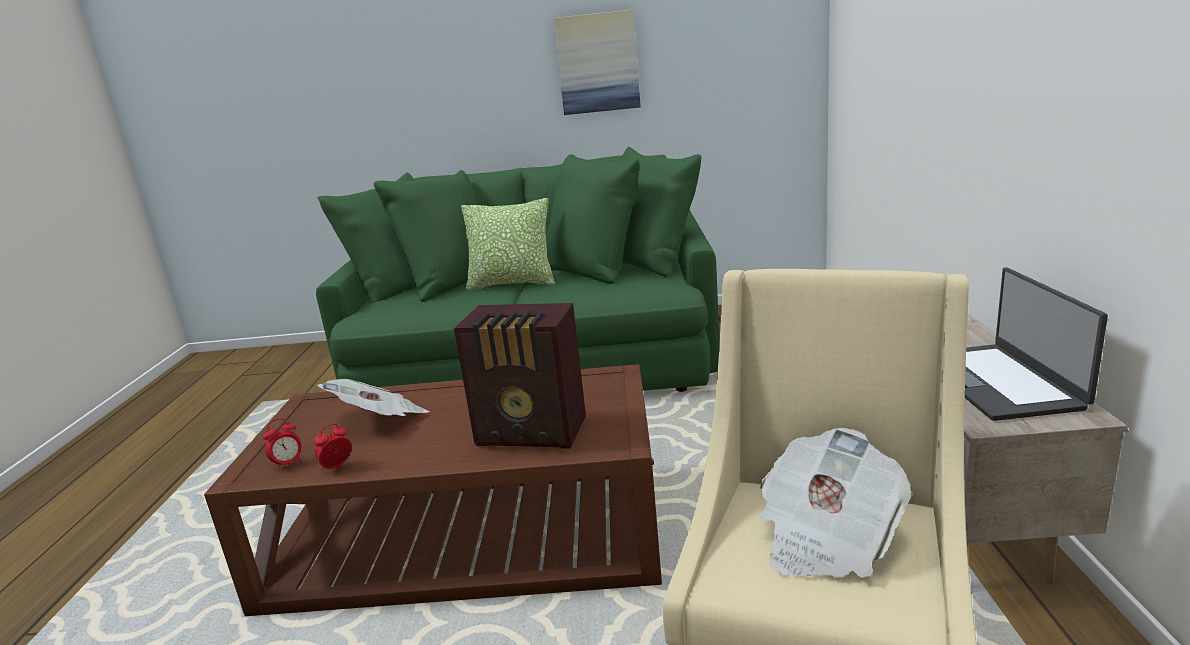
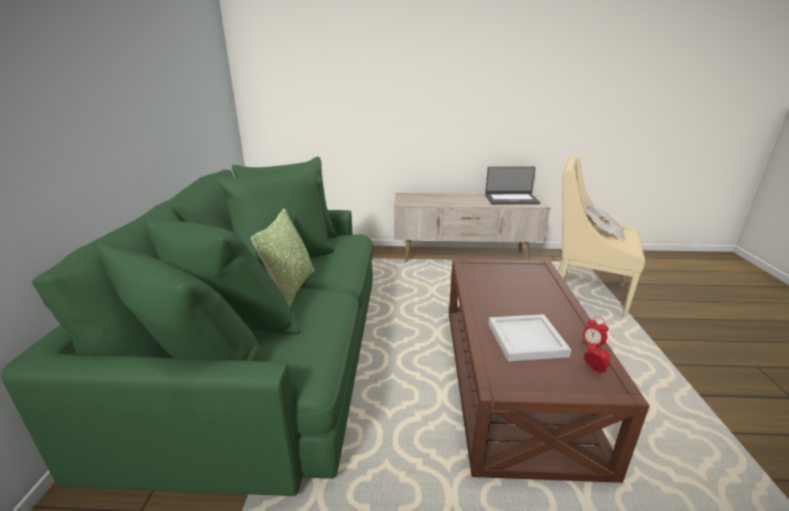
camera: 90 degrees left, 5 degrees up
newspaper [317,379,429,416] -> white tray [488,314,571,361]
radio [454,303,586,449] -> none
picture [554,9,641,115] -> none

